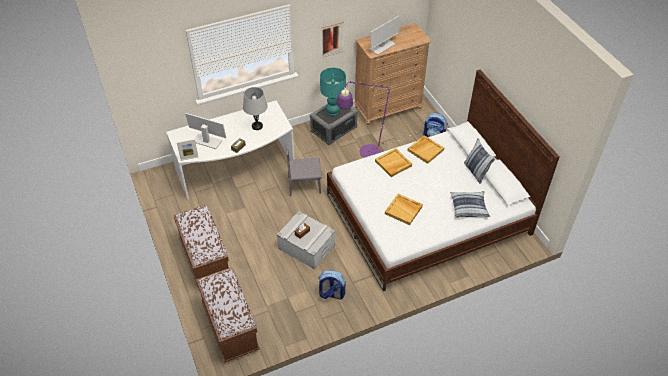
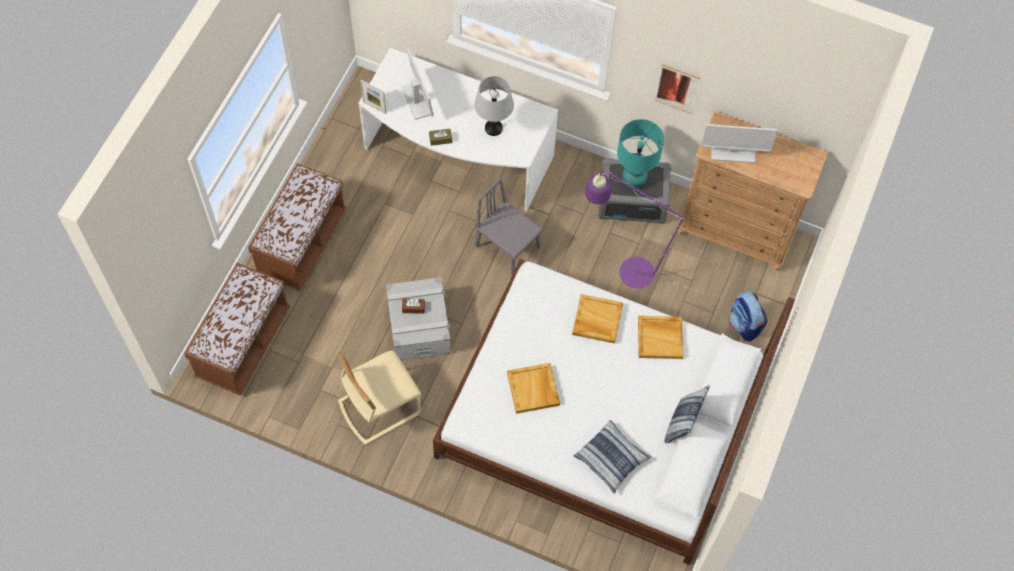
camera: 45 degrees right, 15 degrees up
backpack [318,270,346,300] -> beige chair [338,350,421,445]

